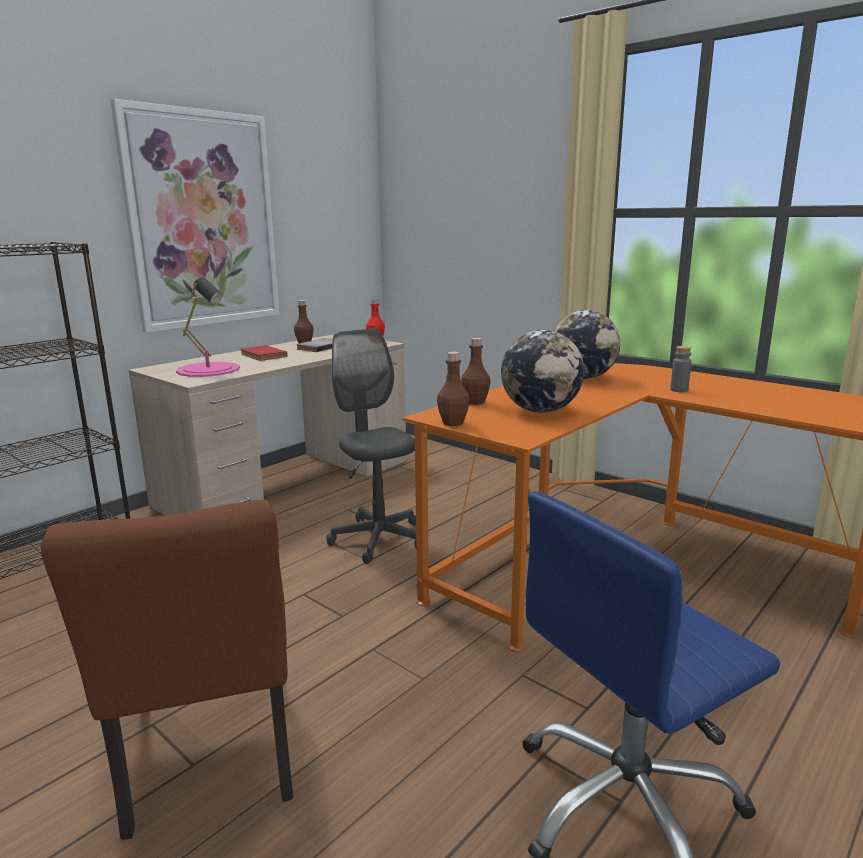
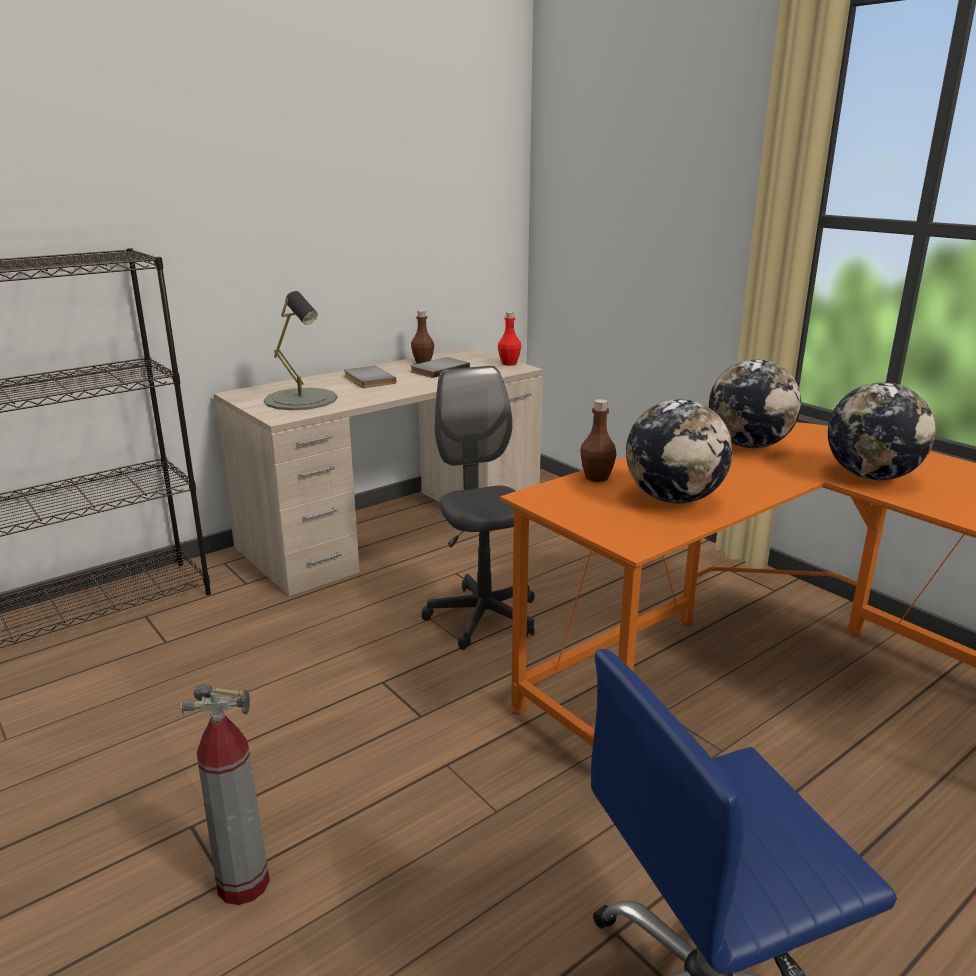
camera: 10 degrees right, 5 degrees up
brown chair [41,500,293,840] -> fire extinguisher [180,684,270,905]
picture [111,99,280,333] -> none
pink table lamp [176,277,240,377] -> grey table lamp [264,291,337,410]
red book [241,345,287,361] -> grey book [344,366,396,388]
brown bottle [437,352,470,426] -> none
grey bottle [670,346,691,392] -> globe [828,382,935,480]

